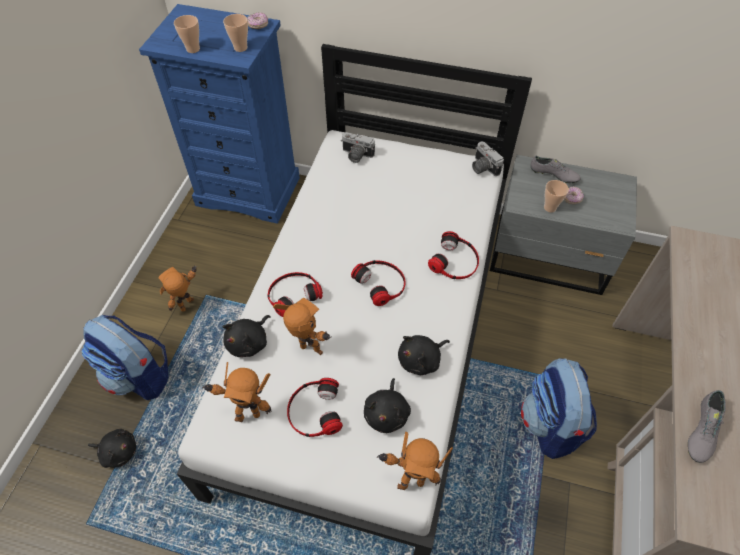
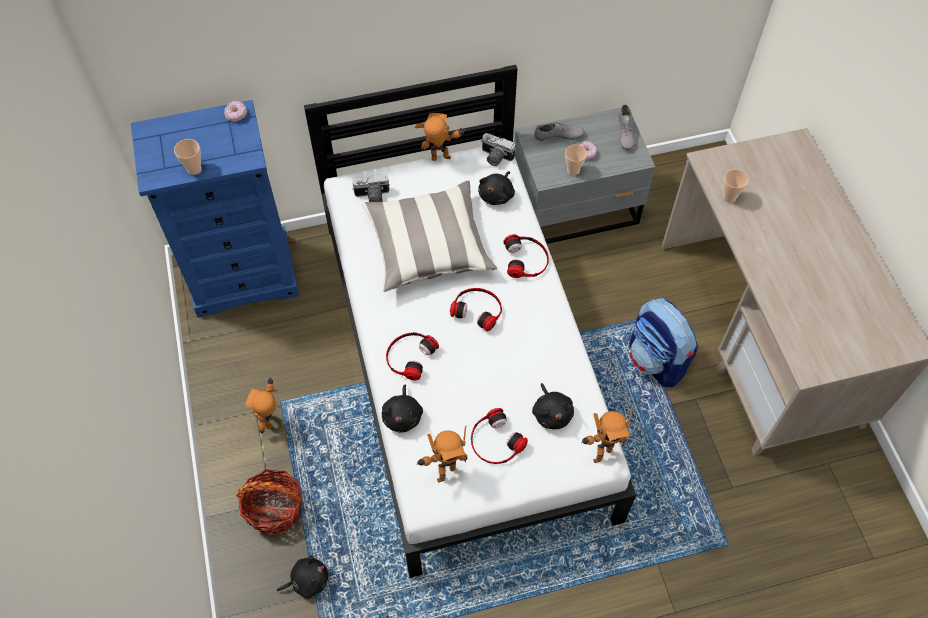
camera: 30 degrees left, 5 degrees up
backpack [81,315,169,400] -> basket [236,469,302,535]
cup [223,14,248,52] -> cup moved to [723,169,749,203]
toy robot [273,298,331,355] -> toy robot moved to [414,113,466,161]
black plush toy [398,335,450,375] -> black plush toy moved to [478,171,515,205]
grey shoe [688,390,726,463] -> grey shoe moved to [619,104,636,150]
none -> pillow [362,181,497,292]

